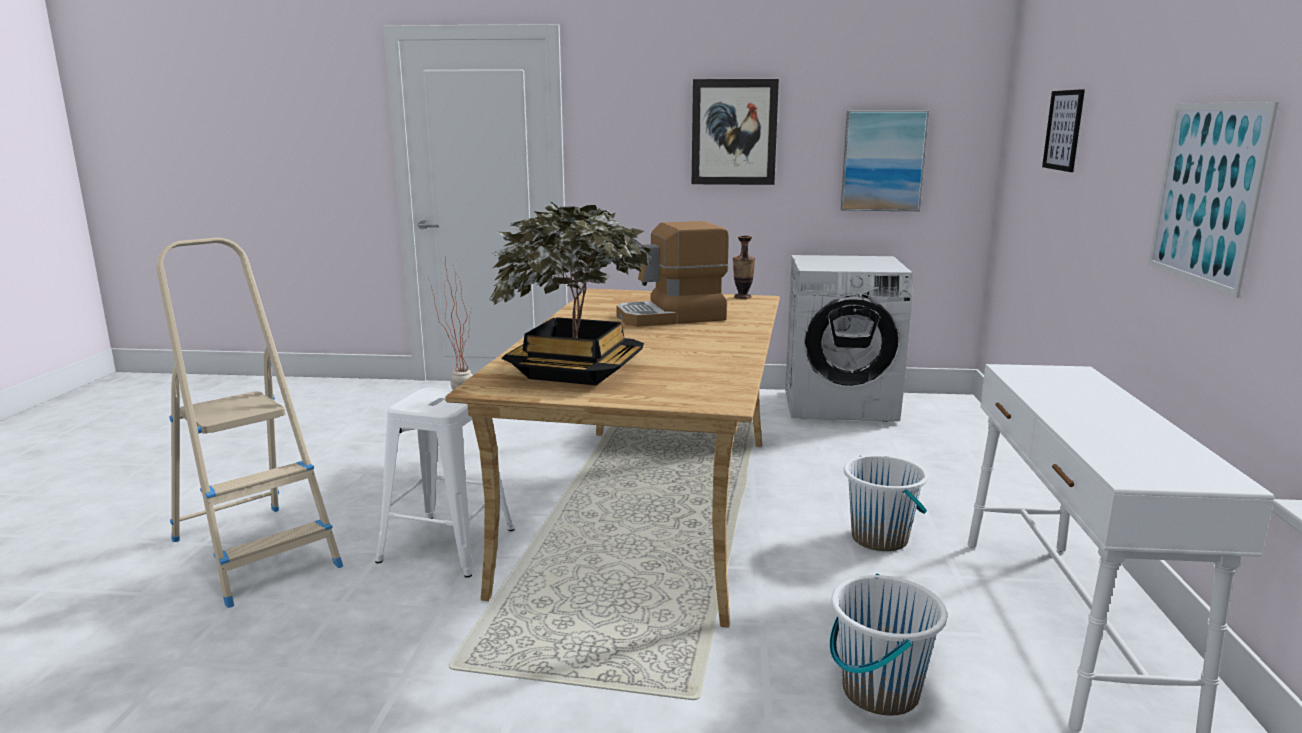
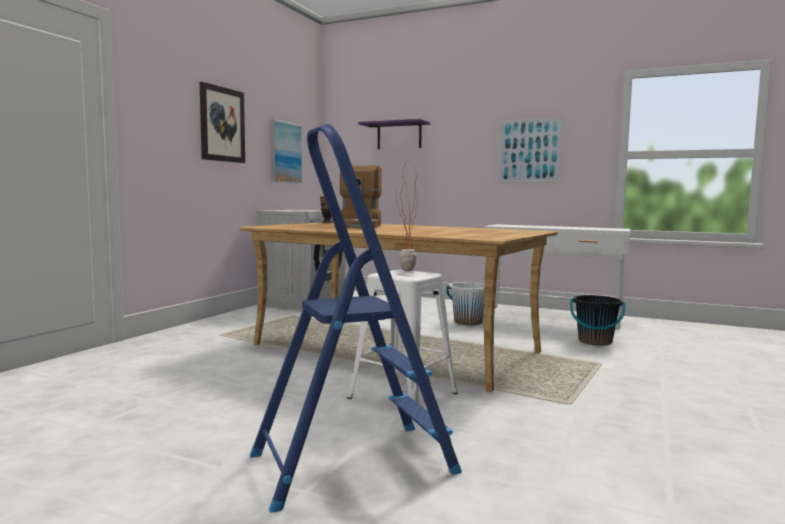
camera: 70 degrees left, 10 degrees down
beige step ladder [156,238,343,608] -> blue step ladder [250,124,462,512]
potted plant [490,201,652,385] -> none
white bucket [830,574,947,716] -> black bucket [570,295,626,346]
picture [1042,89,1085,172] -> purple shelf [358,119,430,149]

